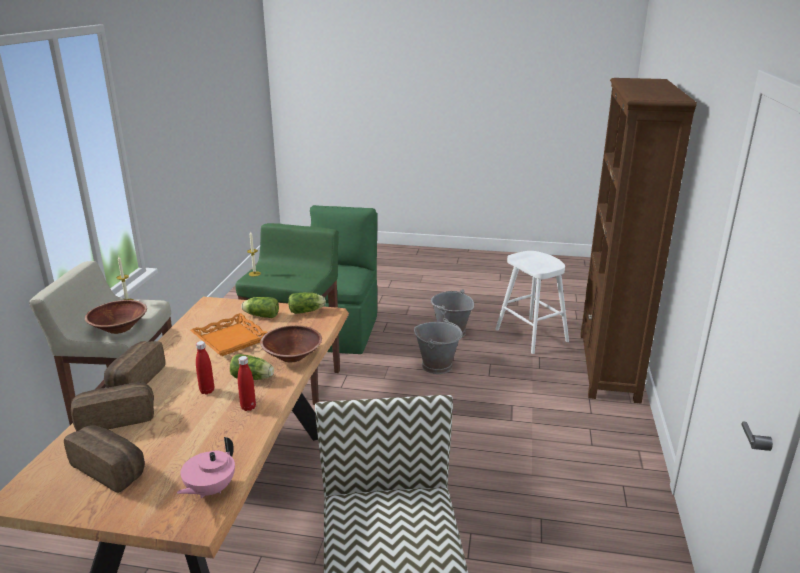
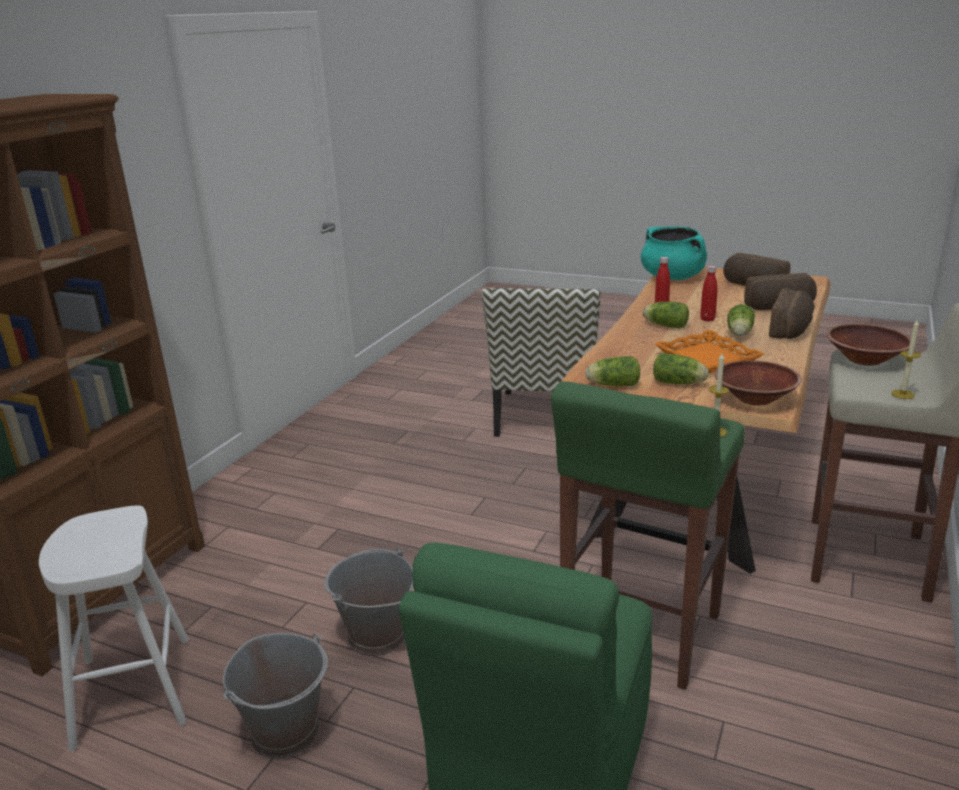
camera: 165 degrees left, 0 degrees up
pink teapot [177,437,235,498] -> turquoise cooking pot [641,227,707,280]
brown bowl [260,325,322,362] -> brown bowl moved to [715,361,802,406]
none -> lettuce [727,304,755,336]

